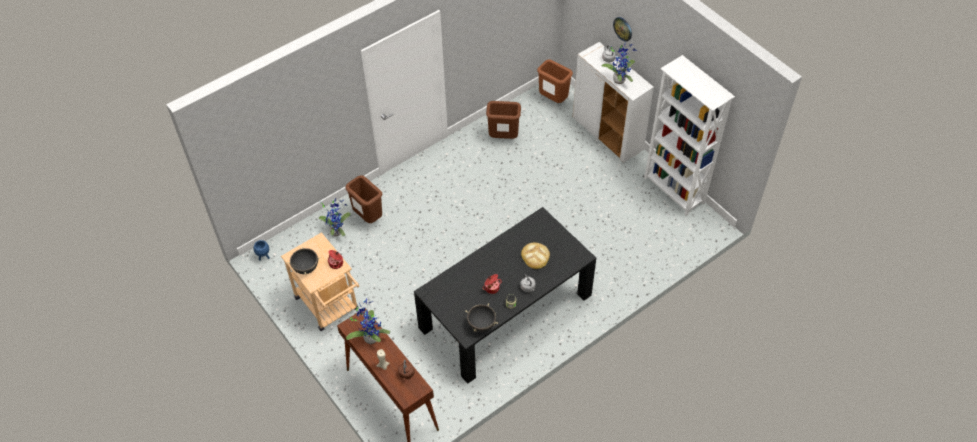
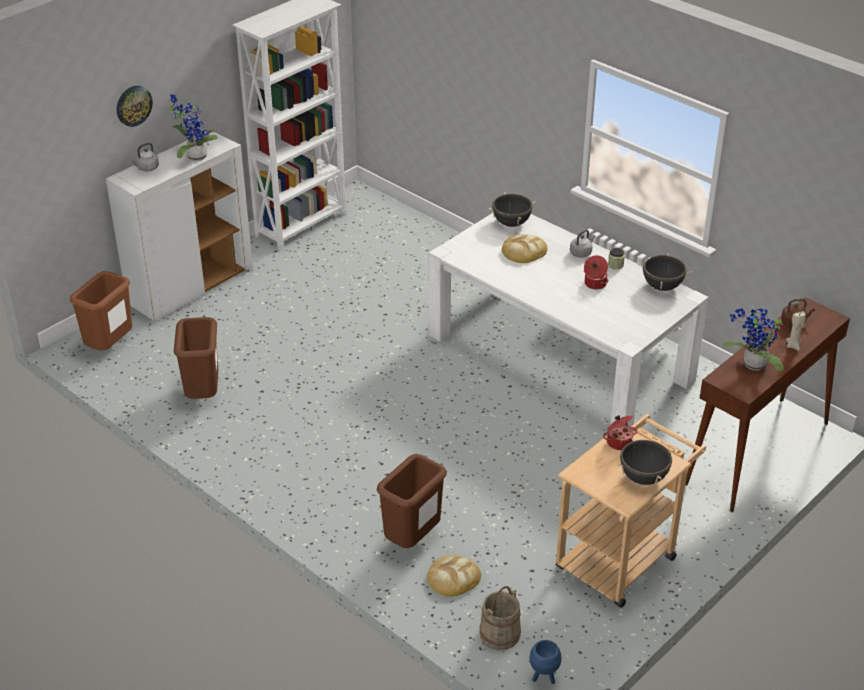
camera: 100 degrees left, 15 degrees down
potted plant [318,198,351,237] -> bread [427,555,481,597]
black dining table [414,207,596,384] -> white dining table [429,213,708,427]
none -> beige bucket [479,586,521,650]
none -> black cooking pot [489,192,536,227]

